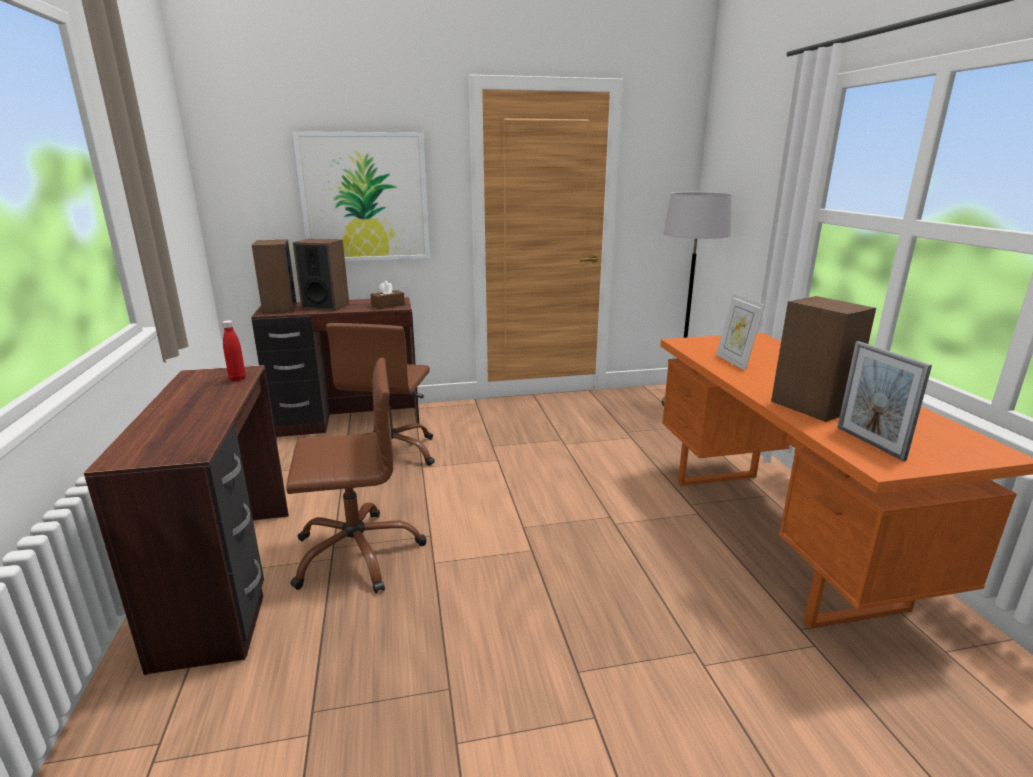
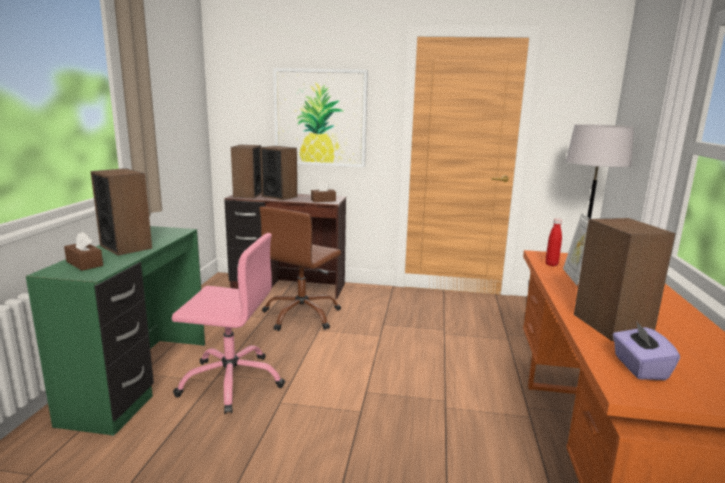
camera: 20 degrees right, 5 degrees down
brown desk [84,365,289,675] -> green desk [26,226,205,436]
red bottle [222,320,246,381] -> red bottle moved to [545,218,562,266]
brown office chair [286,358,427,593] -> pink office chair [172,233,285,414]
picture frame [837,341,932,461] -> purple tissue box [613,321,680,380]
none -> brown tissue box [64,232,103,271]
none -> speaker [90,168,152,256]

